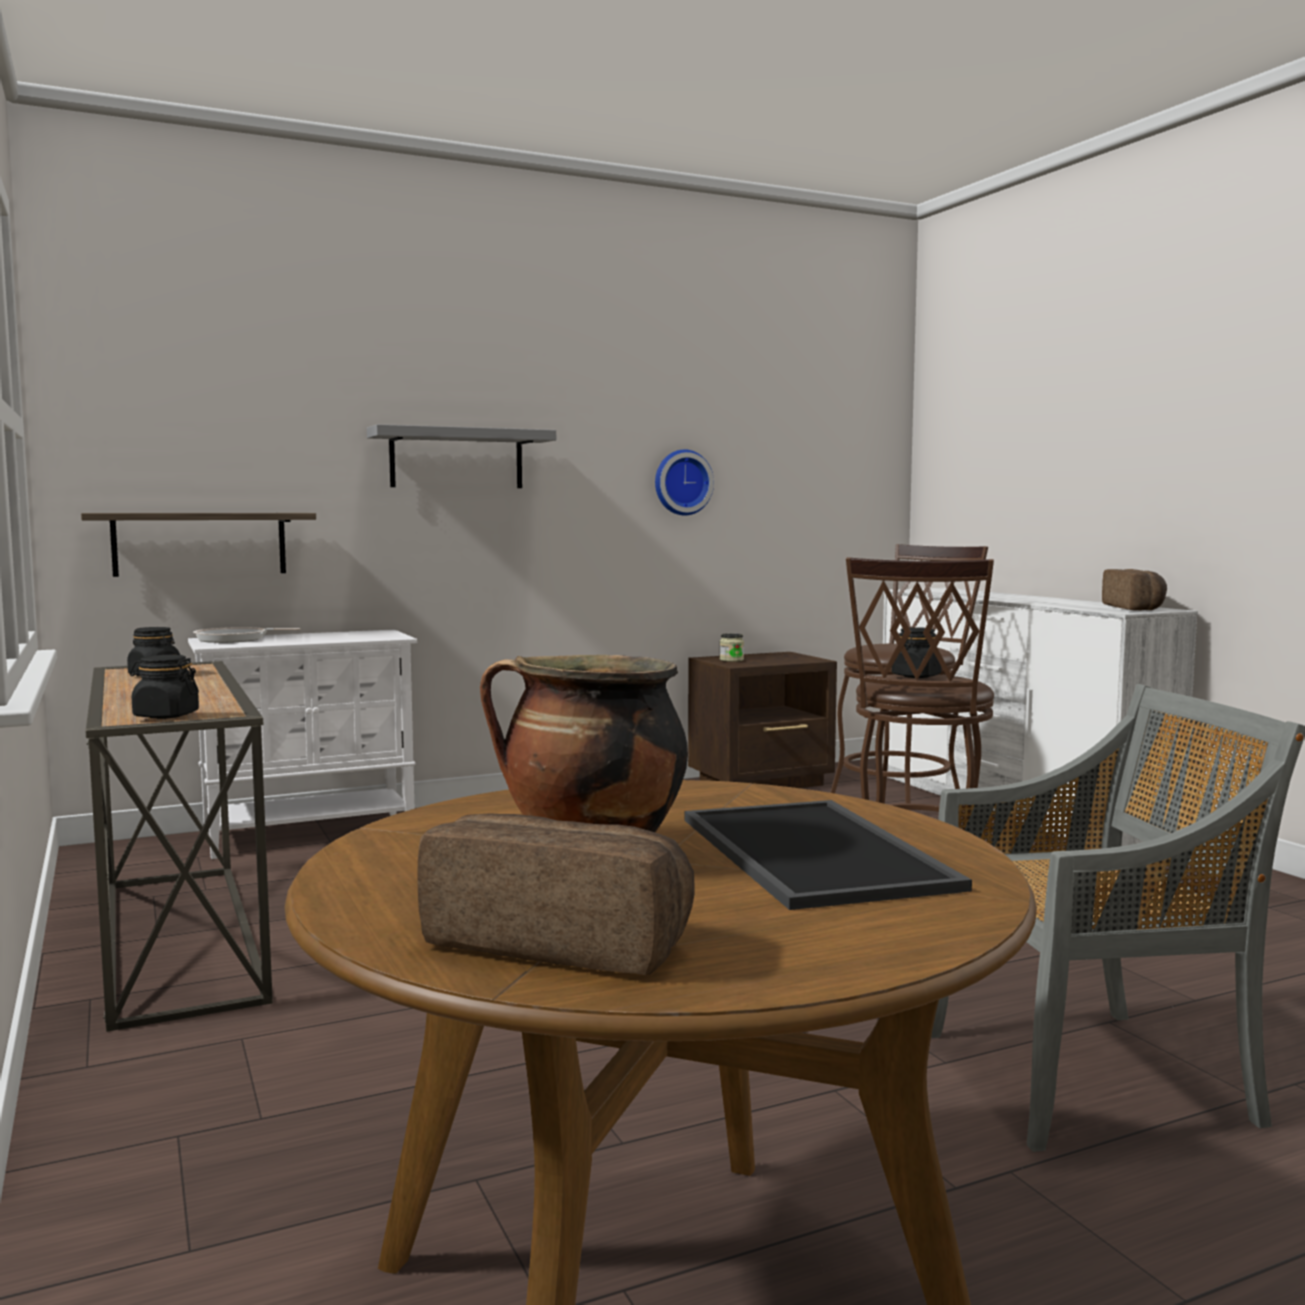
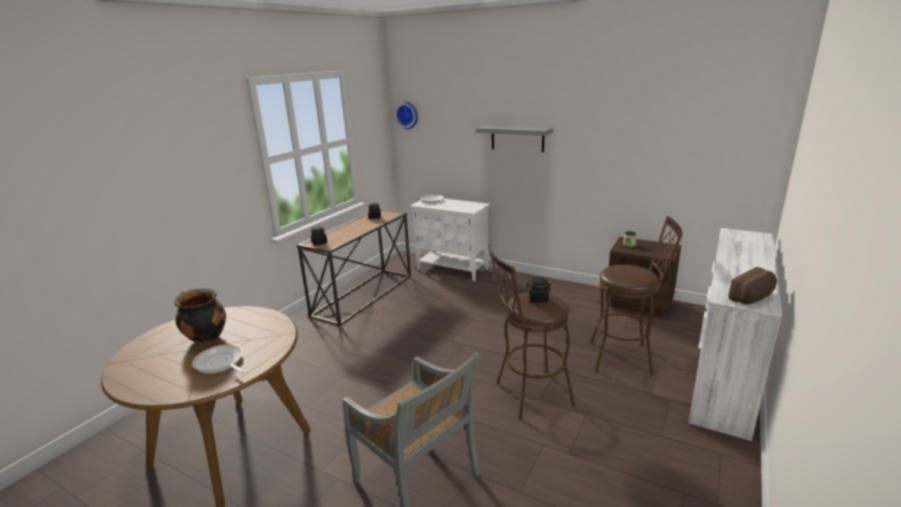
camera: 55 degrees right, 15 degrees up
shelf [81,513,316,577] -> none
bread [417,813,694,975] -> none
wall clock [655,450,714,515] -> wall clock moved to [395,102,418,129]
tray [685,800,972,910] -> frying pan [192,344,245,374]

